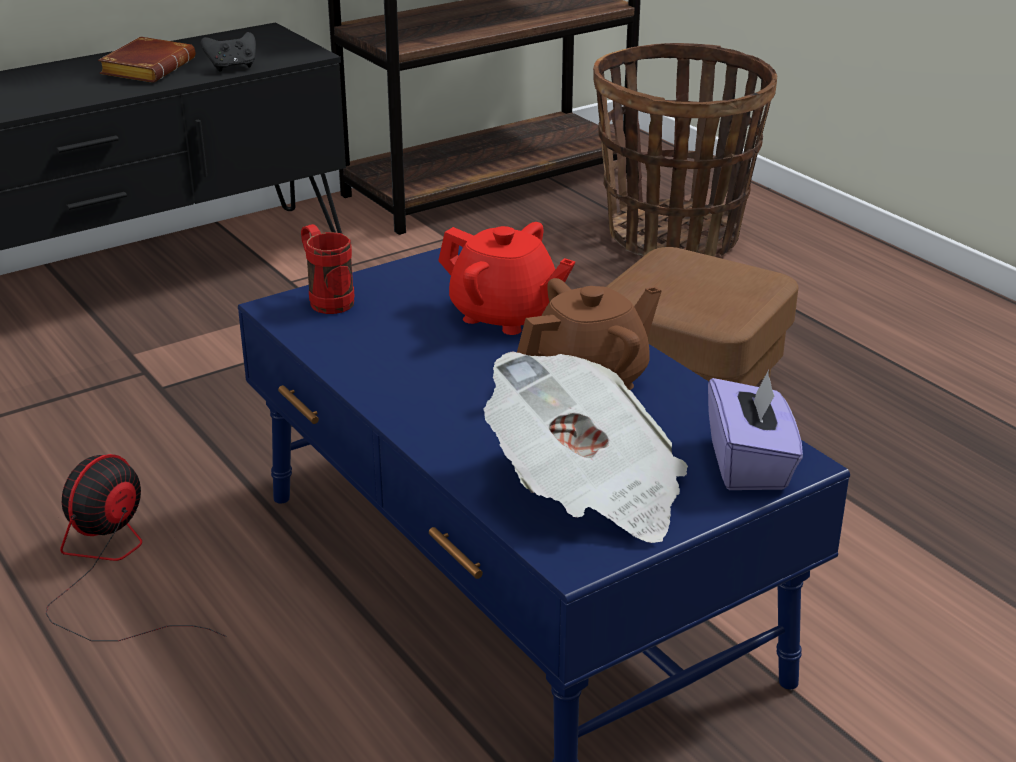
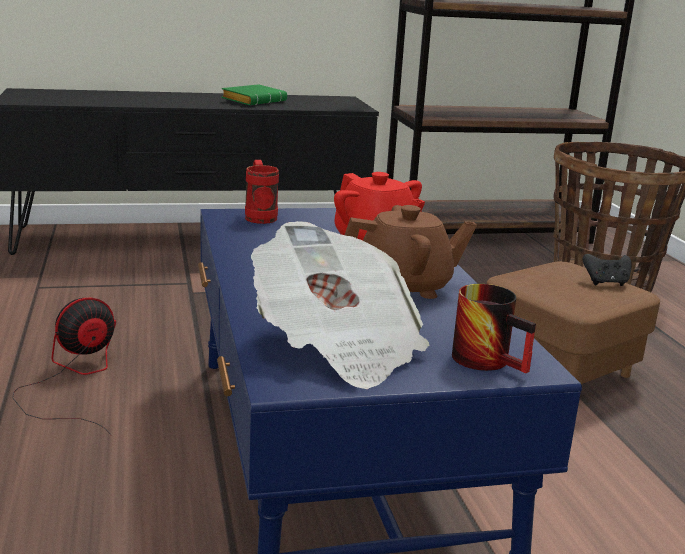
camera: 20 degrees right, 10 degrees down
brown book [98,37,195,83] -> green book [221,84,287,105]
black game controller [201,32,256,72] -> black game controller moved to [583,254,632,286]
purple tissue box [708,369,803,490] -> mug [452,284,536,373]

